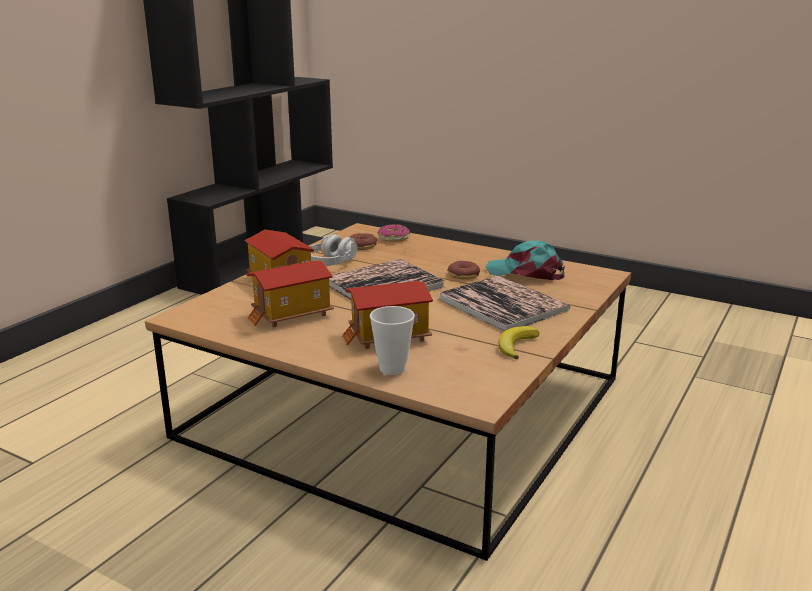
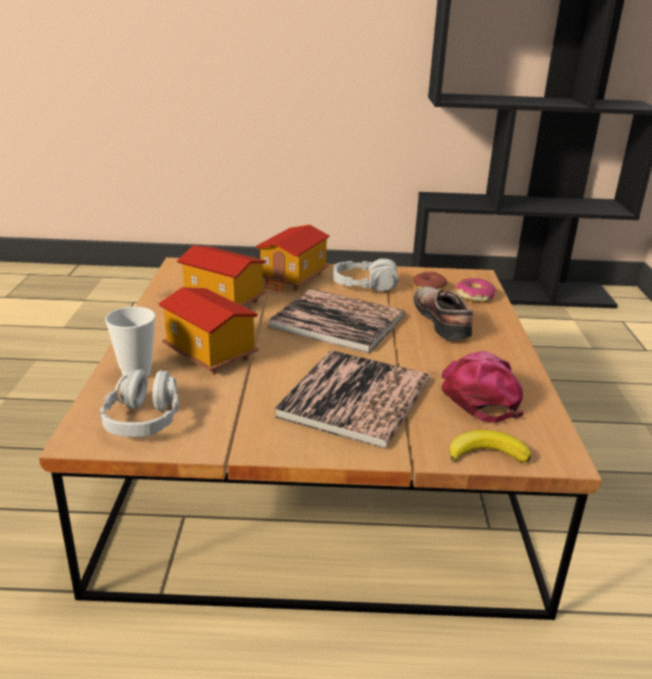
camera: 60 degrees right, 5 degrees up
donut [447,261,480,280] -> none
turquoise cap [486,241,565,280] -> pink cap [441,351,524,423]
banana [498,326,540,359] -> banana moved to [450,430,531,463]
none -> grey headphones [100,369,179,437]
none -> shoe [414,286,473,340]

